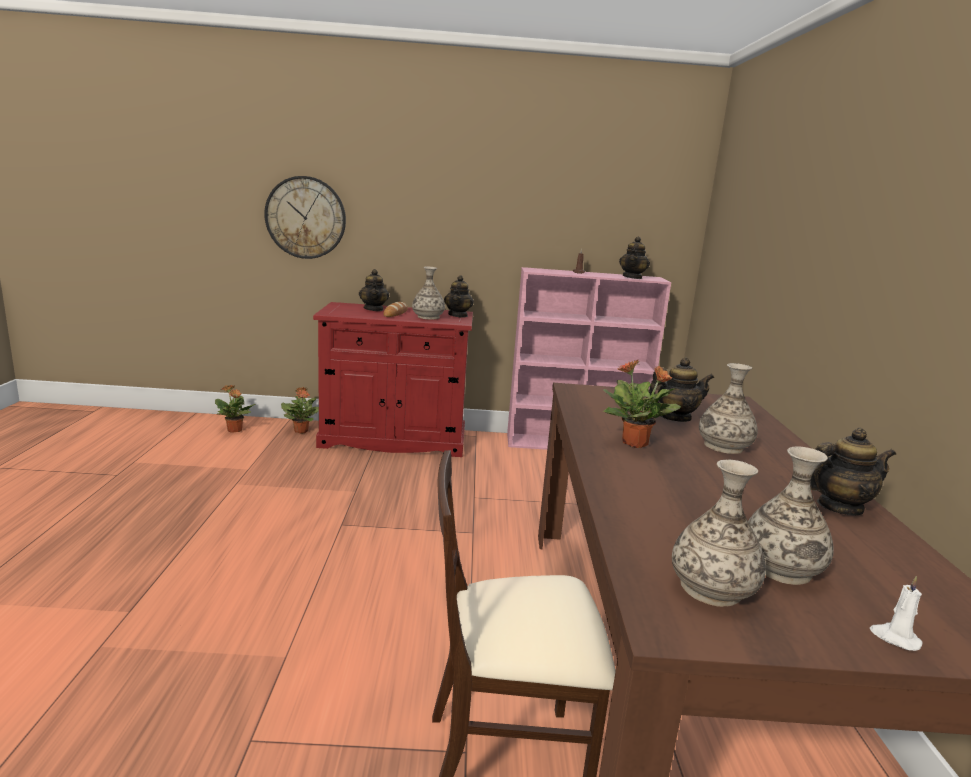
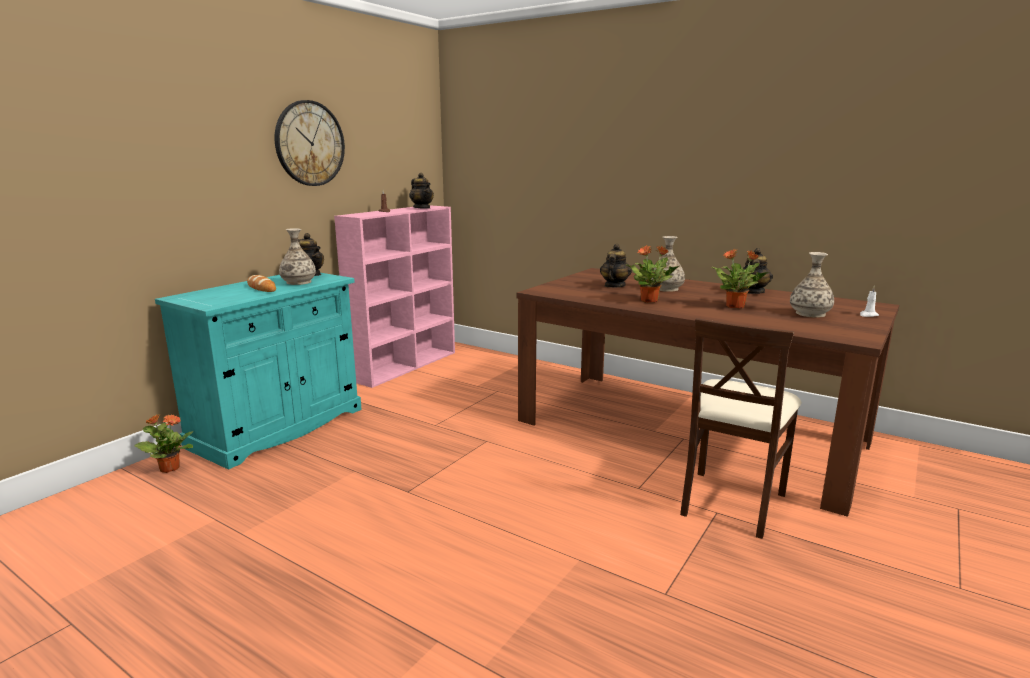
camera: 55 degrees left, 0 degrees up
potted plant [215,385,255,433] -> potted plant moved to [712,249,768,309]
wall clock [264,176,346,259] -> wall clock moved to [275,100,345,186]
red cabinet [313,302,473,457] -> turquoise cabinet [155,273,362,469]
teapot [359,269,389,311] -> none
vase [672,460,766,607] -> none

